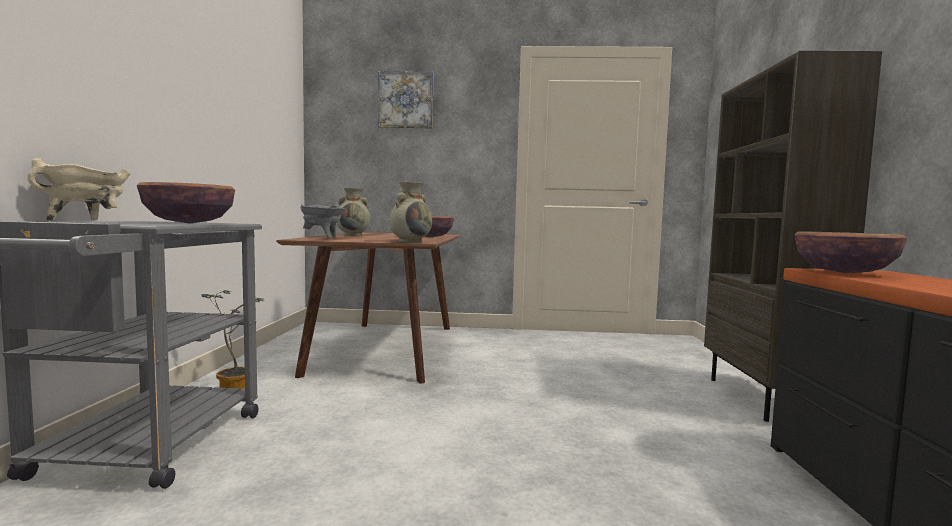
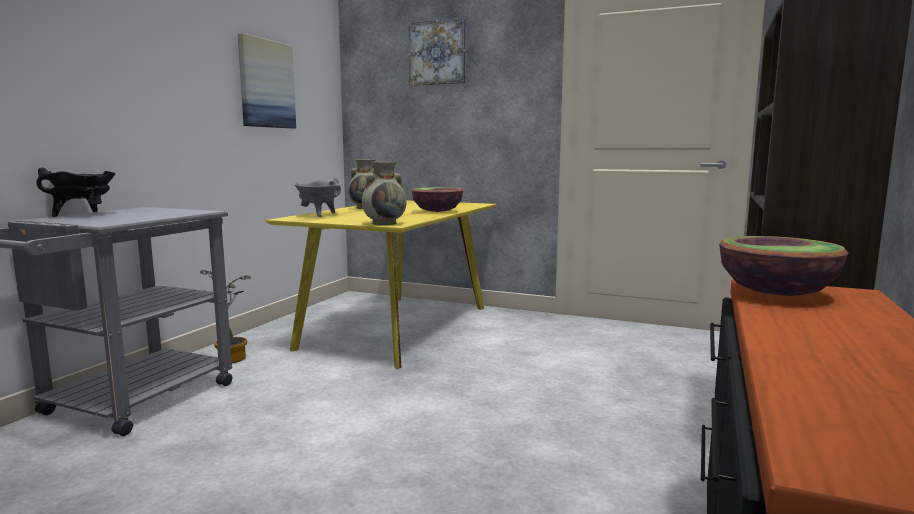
camera: 20 degrees right, 5 degrees up
beige cooking pot [28,158,130,221] -> black cooking pot [37,167,116,217]
bowl [137,182,235,224] -> none
brown dining table [276,232,460,383] -> yellow dining table [266,201,497,369]
none -> picture [238,33,296,128]

